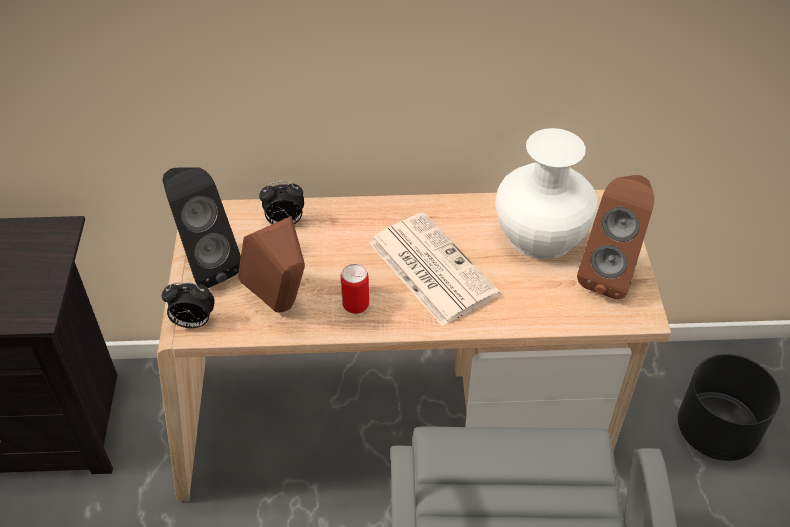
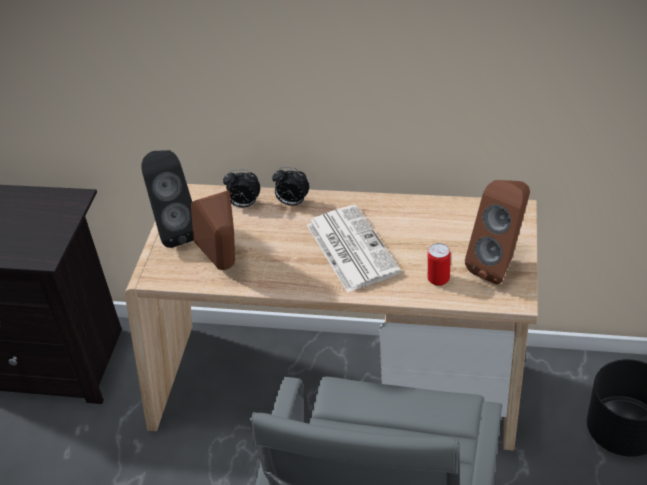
camera: 15 degrees right, 5 degrees down
alarm clock [162,282,215,328] -> alarm clock moved to [272,167,309,206]
can [341,264,369,314] -> can moved to [427,243,451,286]
white vase [495,128,598,260] -> none

